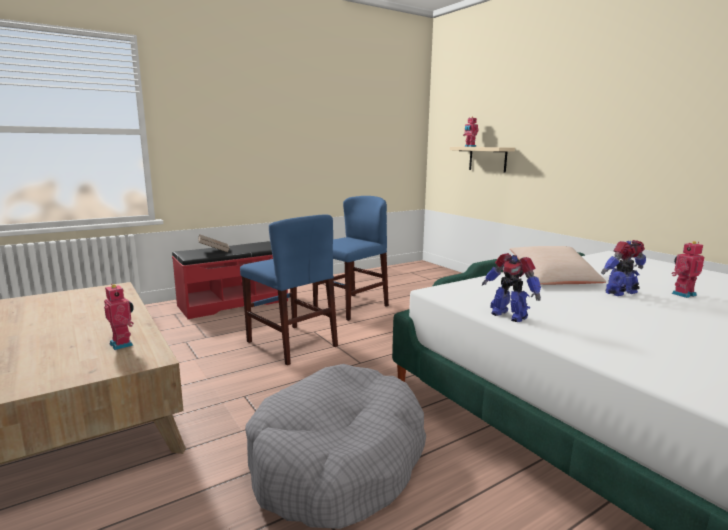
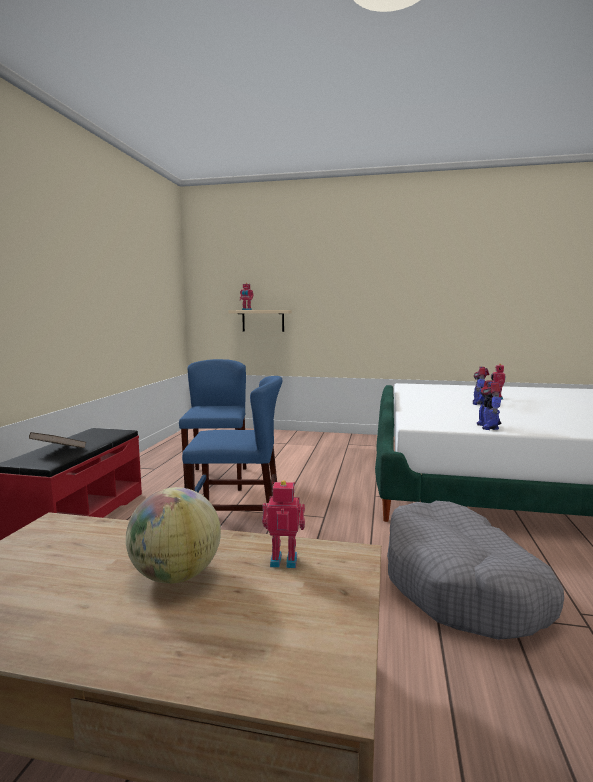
camera: 45 degrees left, 5 degrees down
toy robot [482,253,541,322] -> toy robot turned 90 degrees clockwise [477,380,502,430]
beige pillow [510,246,606,285] -> none
none -> globe [126,487,221,584]

